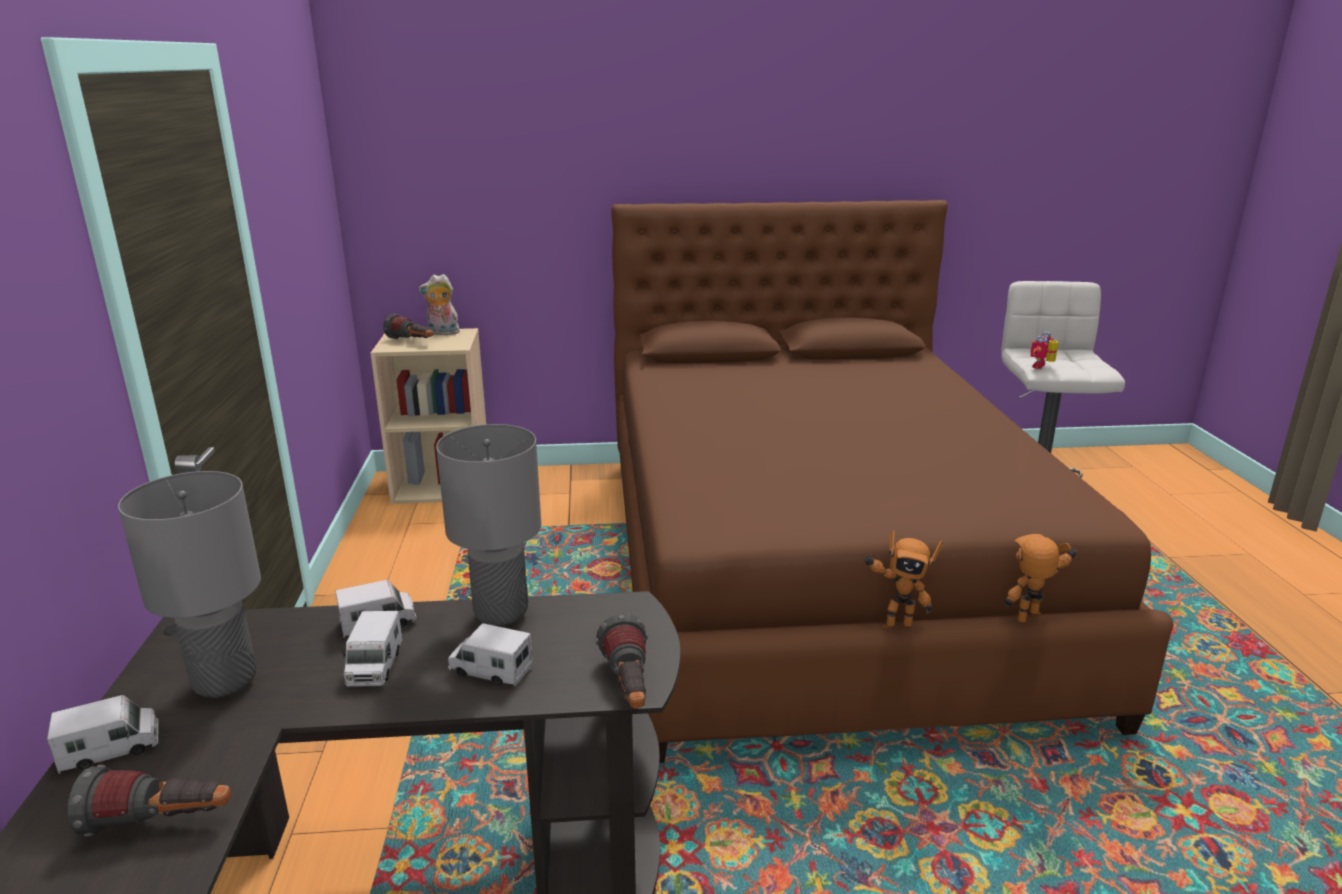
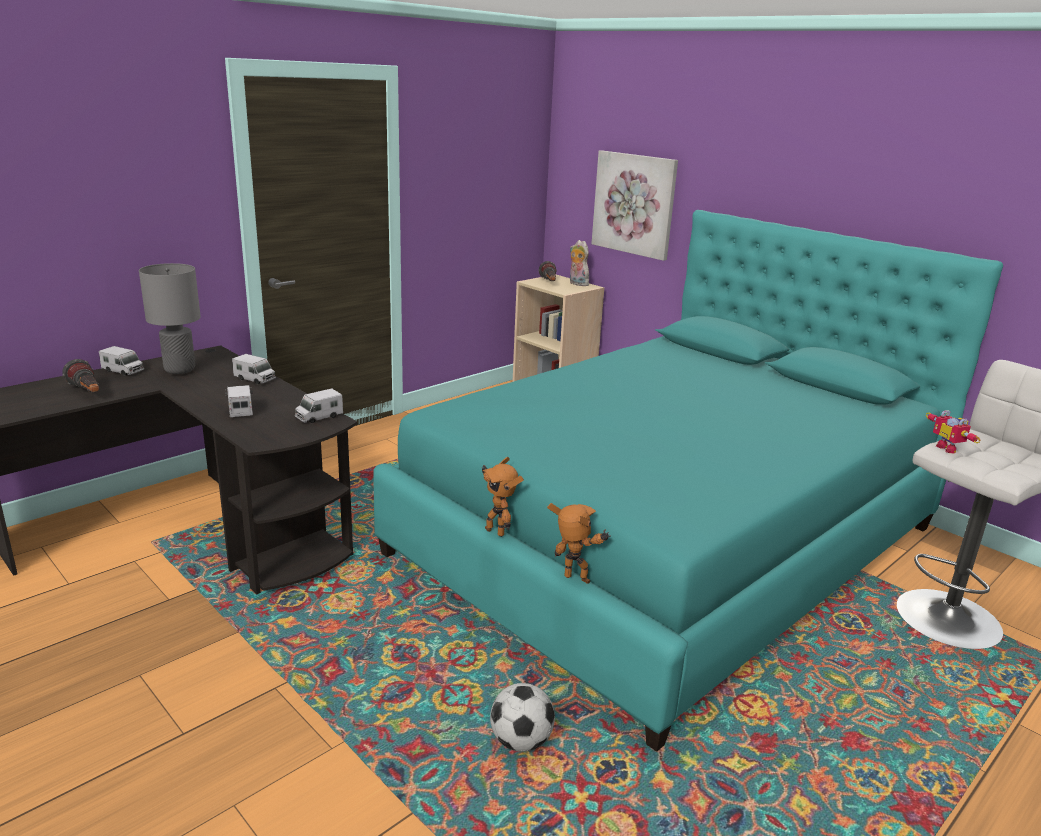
camera: 50 degrees right, 0 degrees up
toy truck [342,611,403,687] -> toy truck moved to [295,388,343,423]
grey table lamp [436,424,541,626] -> none
flashlight [596,614,648,708] -> none
brown bed [611,200,1174,763] -> turquoise bed [374,210,1003,752]
toy robot [1030,331,1059,369] -> toy robot turned 105 degrees counterclockwise [926,410,981,453]
none -> football [490,683,555,752]
none -> picture [591,150,678,261]

